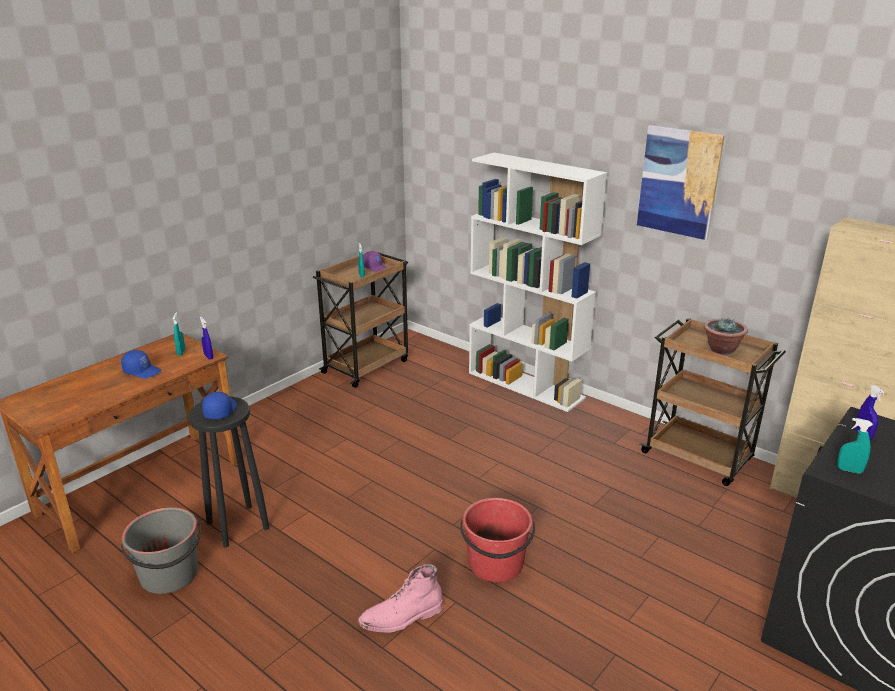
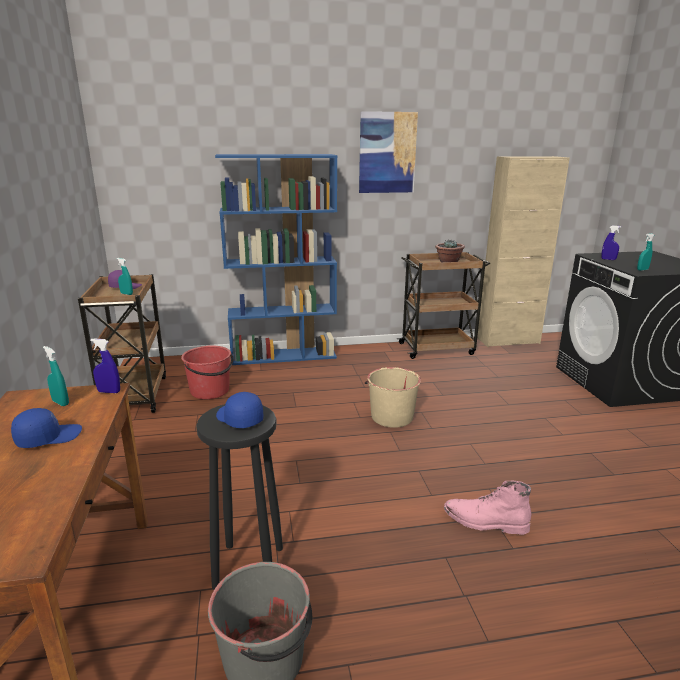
camera: 50 degrees left, 5 degrees down
pink boot [358,564,443,633] -> pink boot turned 90 degrees clockwise [444,481,532,535]
red bucket [460,498,535,582] -> red bucket moved to [181,346,233,399]
white bookcase [469,153,607,412] -> blue bookcase [215,154,337,365]
none -> beige bucket [365,367,421,428]

